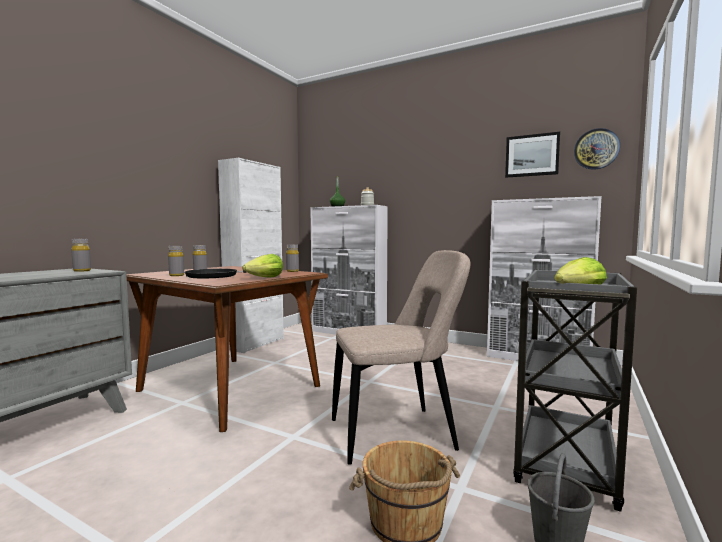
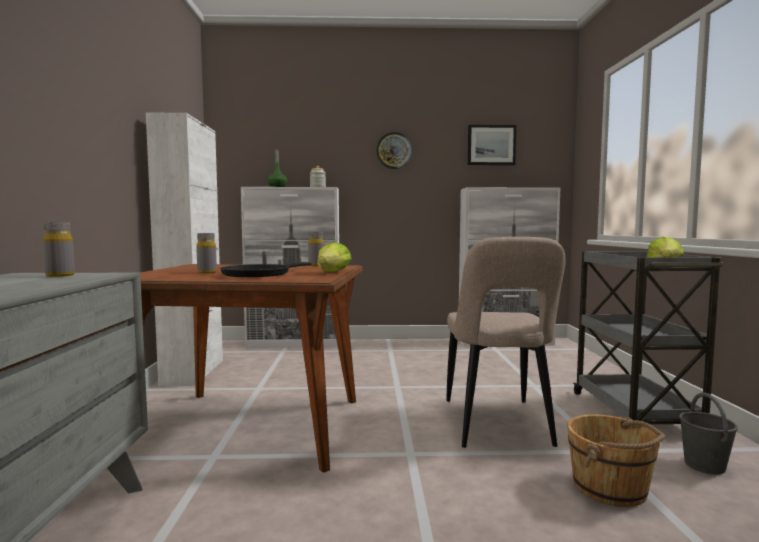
camera: 30 degrees left, 0 degrees up
grey bottle [168,246,184,276] -> none
beige chair [332,250,470,465] -> beige chair turned 135 degrees clockwise [446,237,566,448]
wall clock [574,128,620,170] -> wall clock moved to [376,132,413,169]

